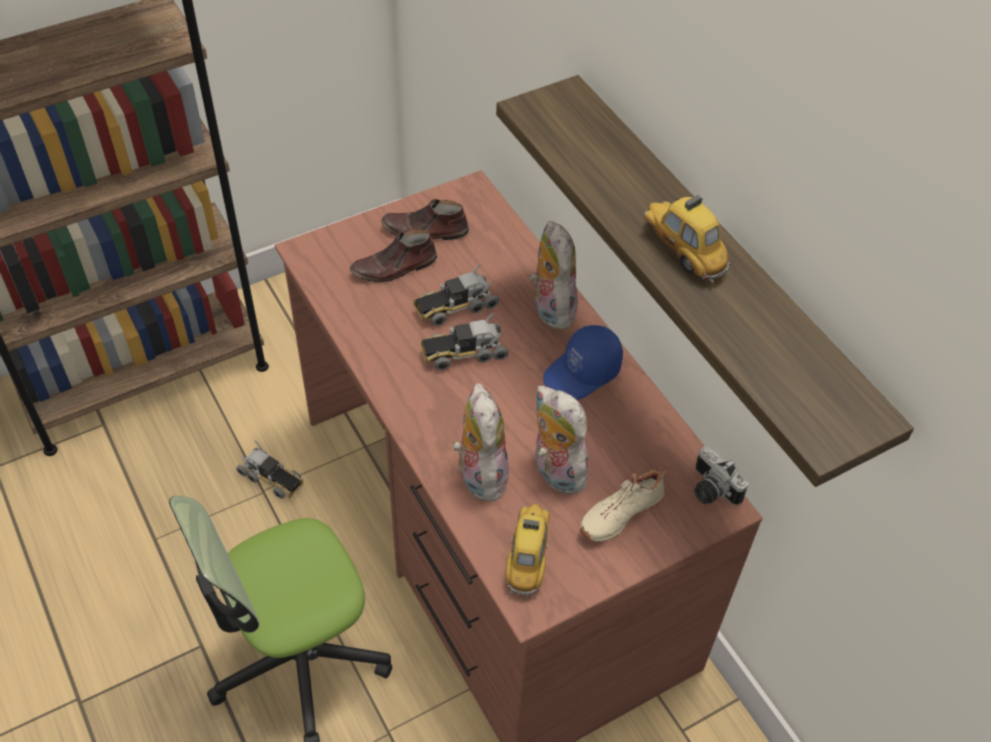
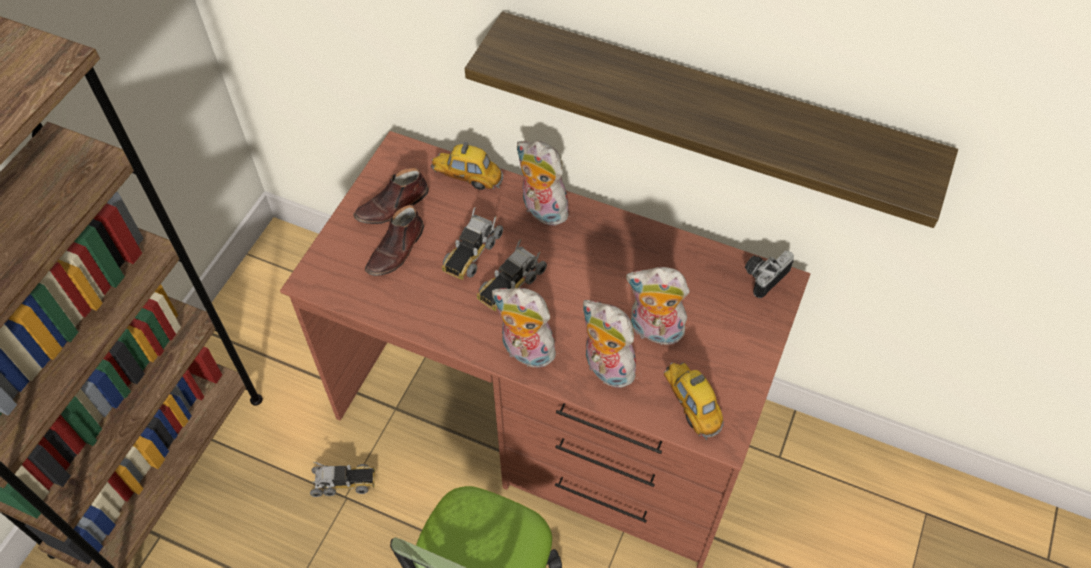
camera: 35 degrees left, 5 degrees up
blue cap [543,325,623,400] -> none
beige shoe [580,466,667,543] -> none
toy car [643,195,731,283] -> toy car moved to [431,142,503,190]
camera [694,446,748,505] -> camera turned 120 degrees clockwise [745,251,794,298]
none -> plush toy [492,288,558,370]

